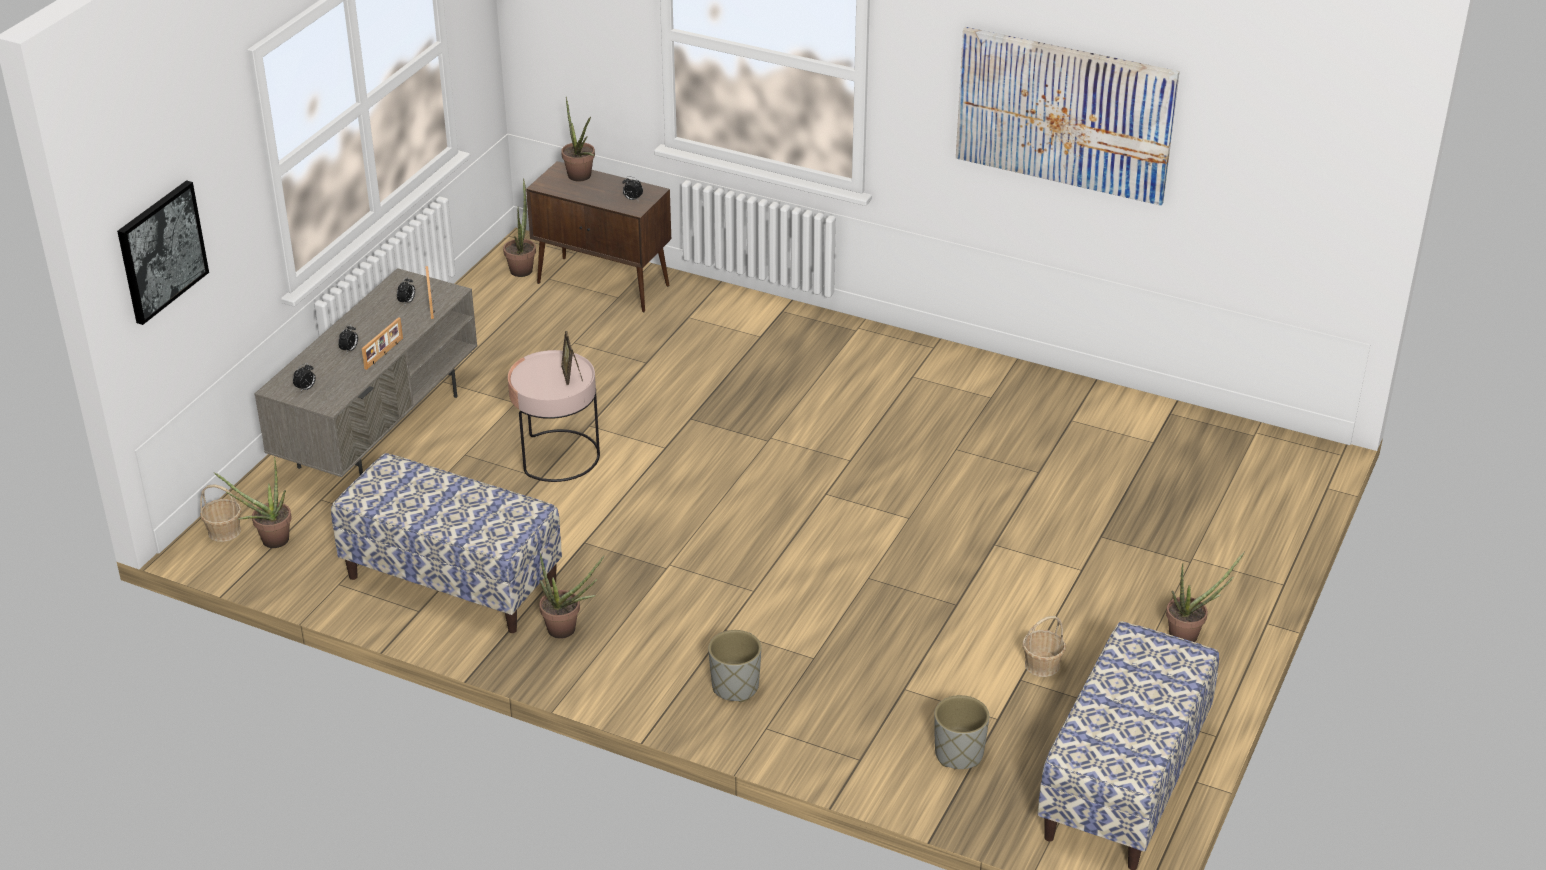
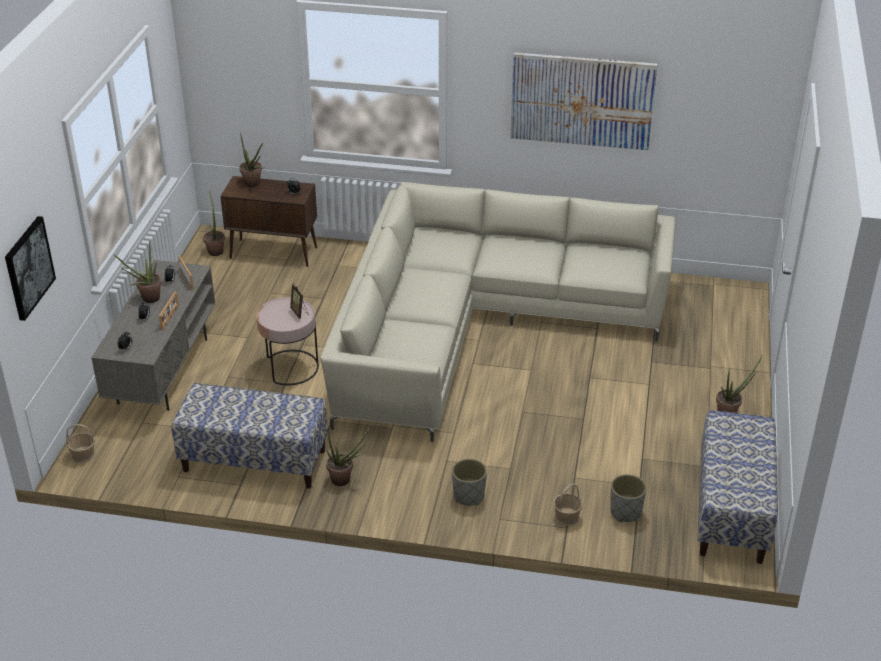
camera: 15 degrees left, 0 degrees up
potted plant [214,457,292,548] -> potted plant moved to [114,241,162,303]
basket [1023,616,1066,677] -> basket moved to [553,484,583,526]
none -> beige sofa [320,182,676,442]

